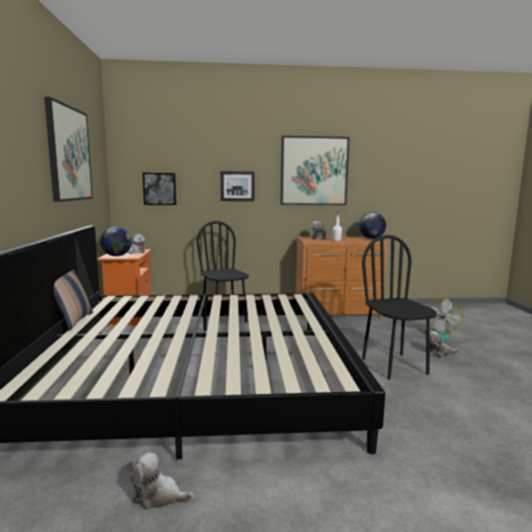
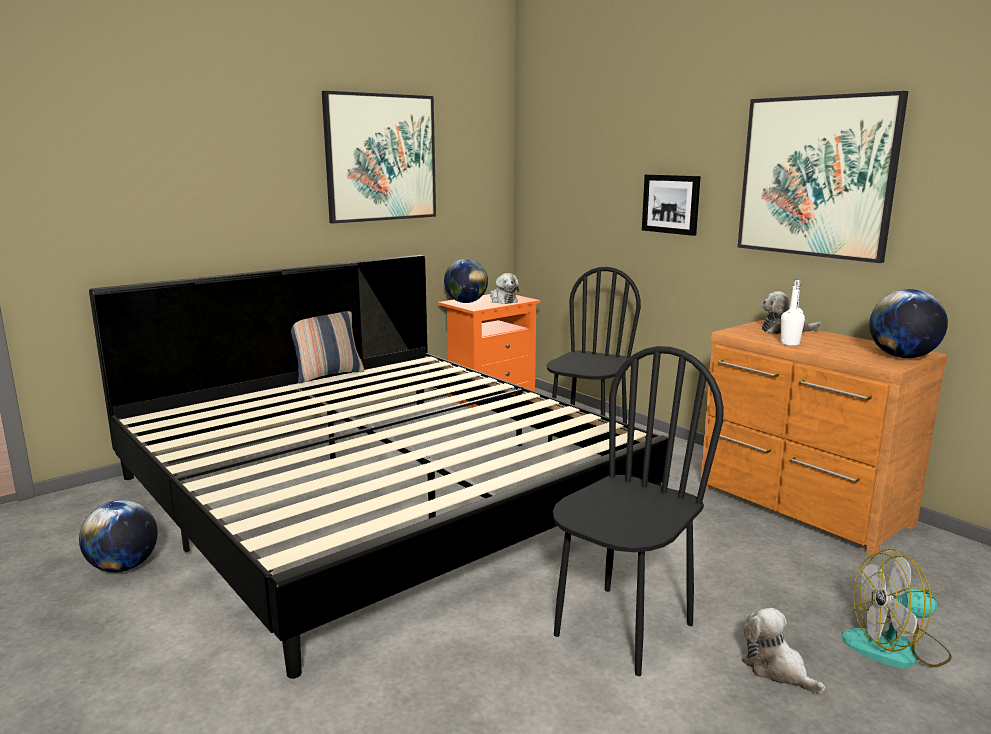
camera: 55 degrees right, 5 degrees up
plush toy [130,452,194,510] -> globe [79,500,158,572]
picture [143,173,176,205] -> none

